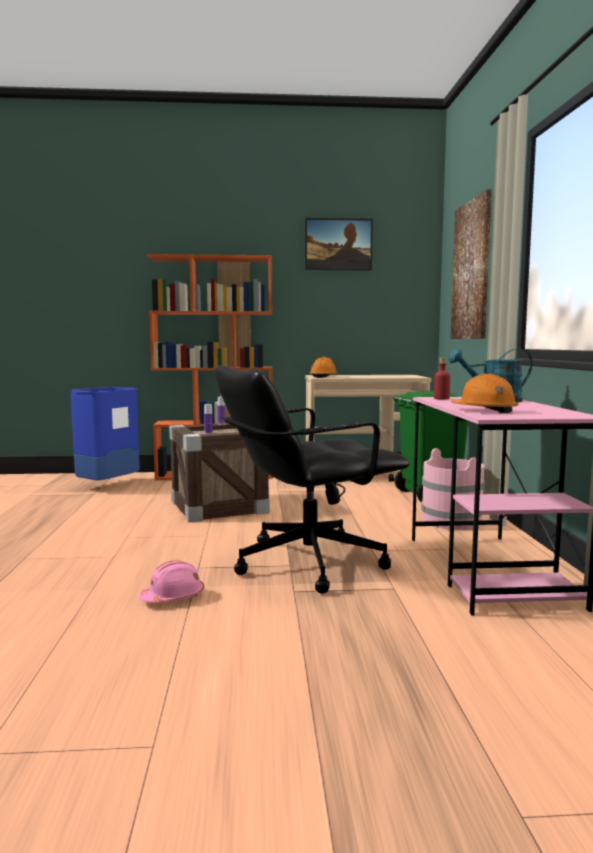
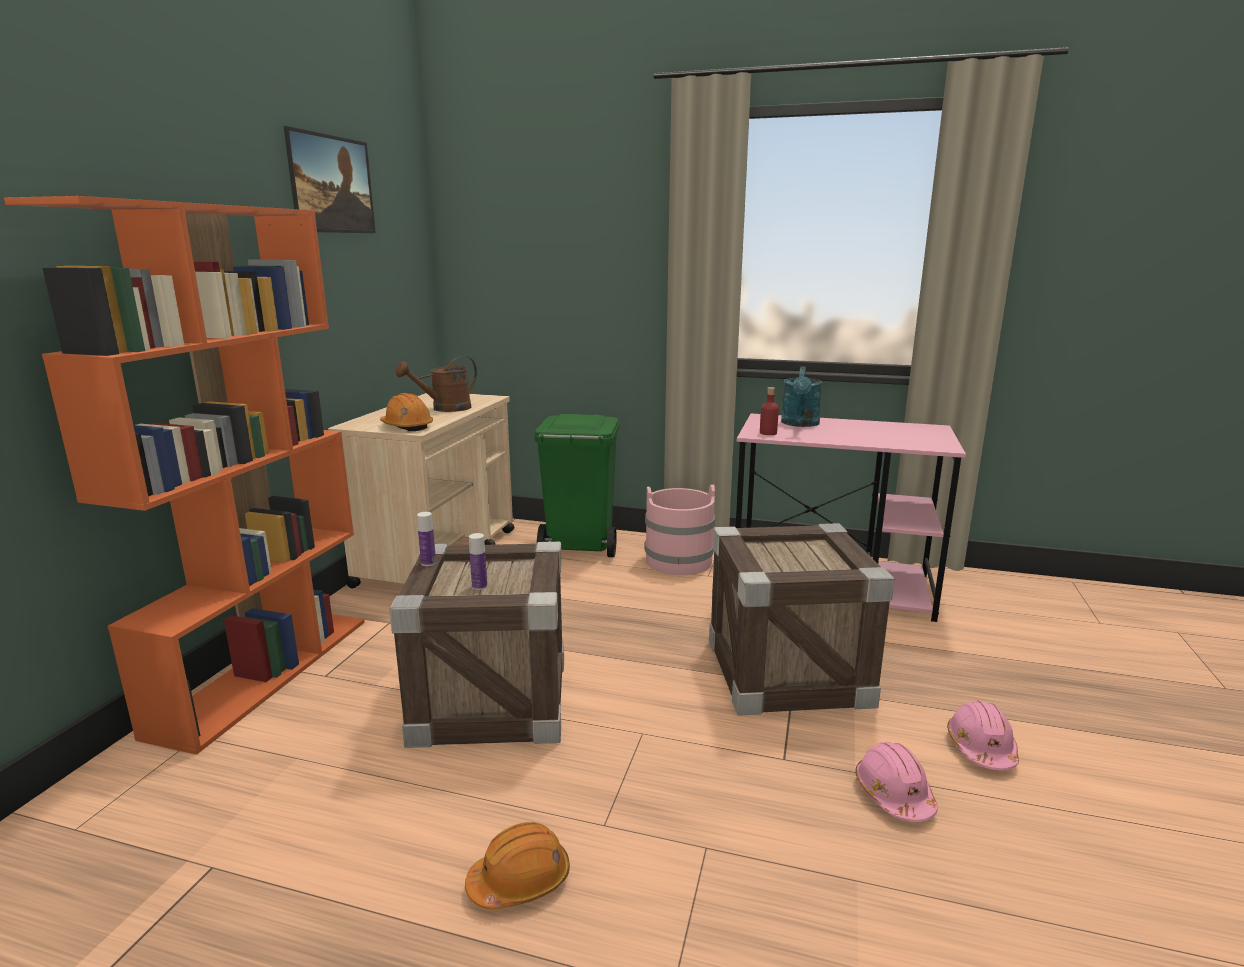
camera: 70 degrees left, 10 degrees up
blue trash can [69,387,140,480] -> none
black office chair [214,365,410,594] -> crate [709,523,895,716]
picture [451,189,492,339] -> none
orange hard hat [451,374,519,413] -> orange hard hat moved to [465,822,570,909]
none -> brown watering can [396,356,477,412]
none -> pink hard hat [947,700,1019,770]

